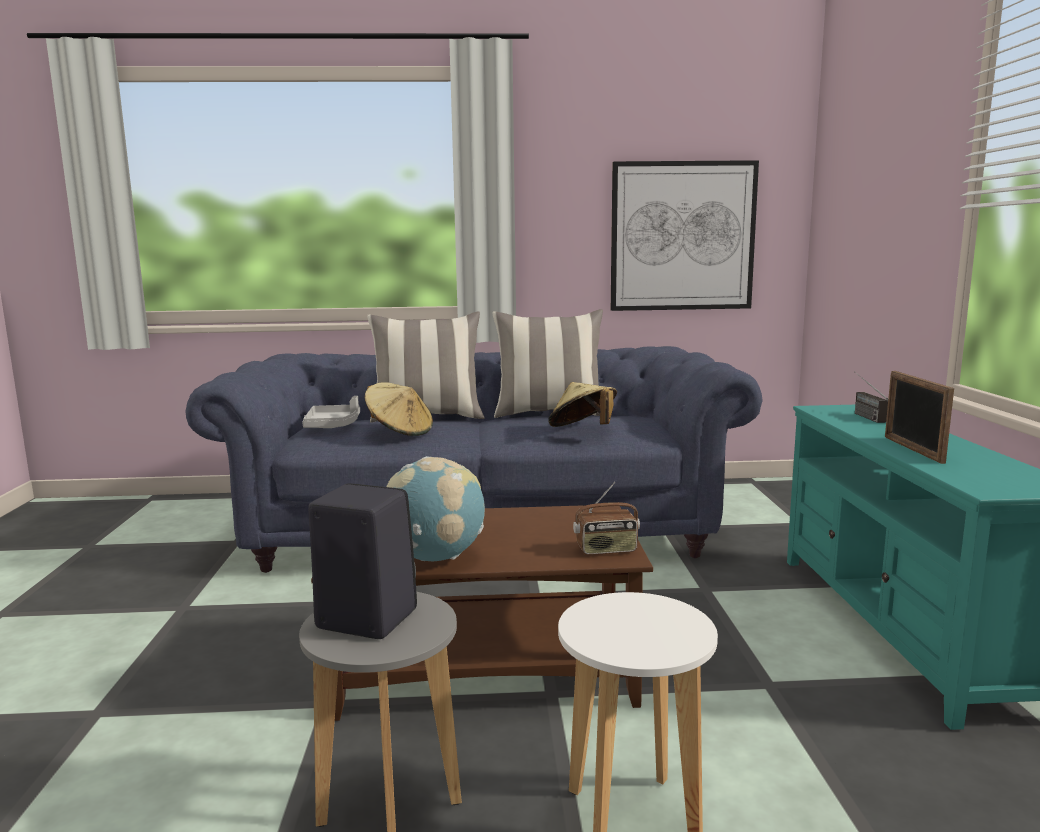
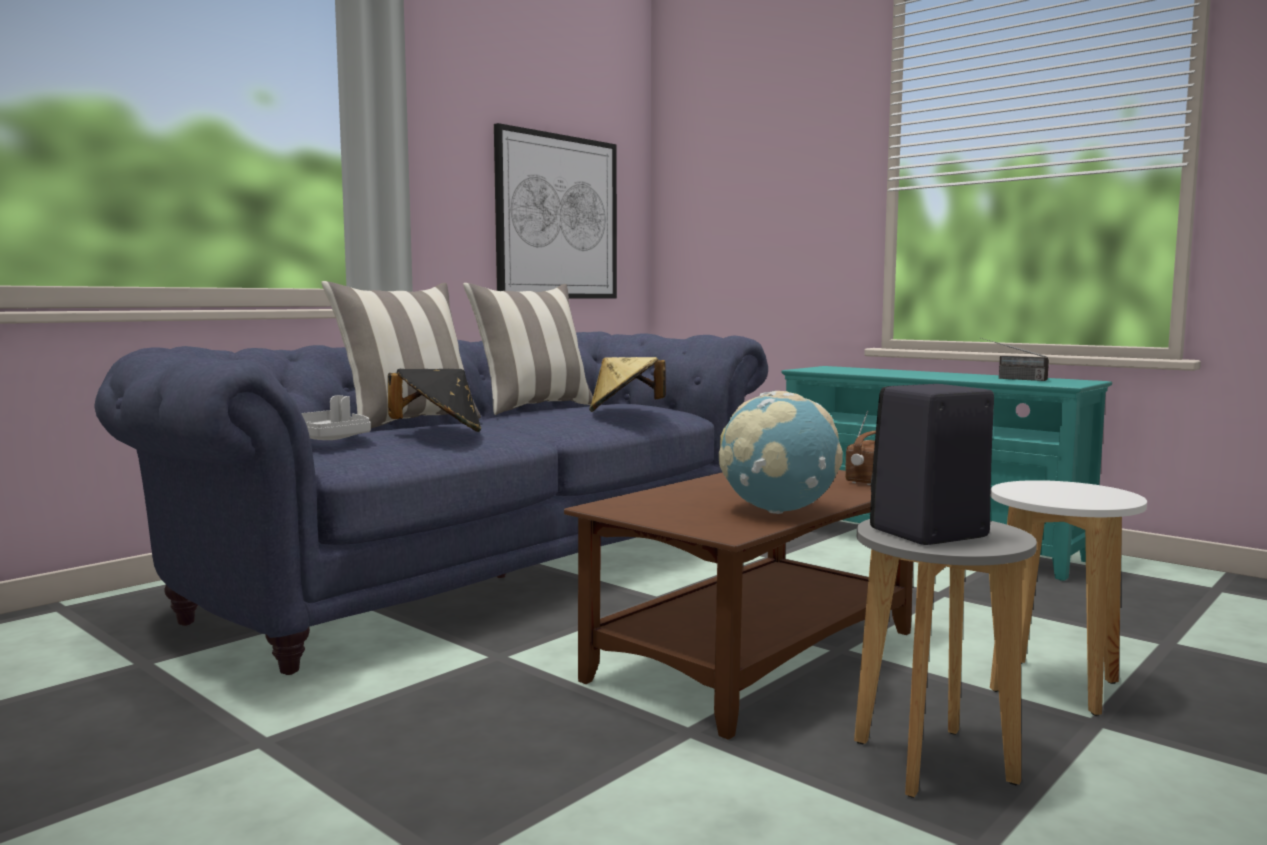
camera: 45 degrees left, 5 degrees down
beige hat [364,382,433,436] -> black hat [388,369,481,432]
radio [854,371,888,423] -> radio moved to [980,338,1049,381]
picture frame [885,371,954,464] -> none

